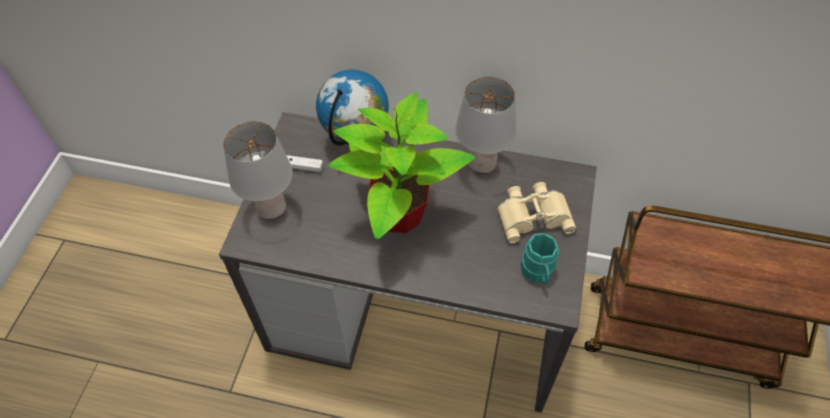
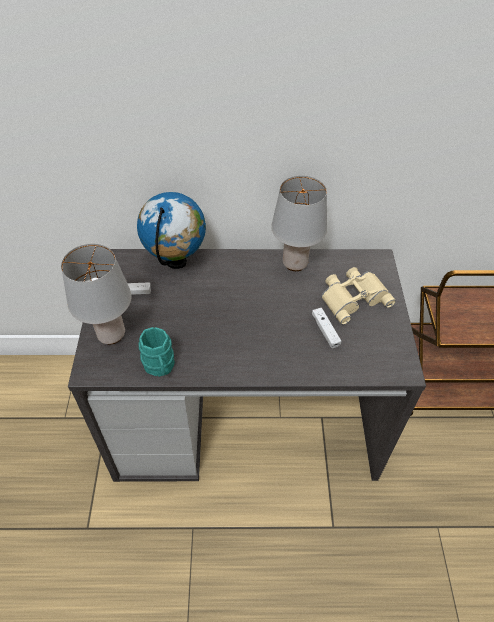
camera: 15 degrees left, 5 degrees down
potted plant [328,92,475,239] -> none
turquoise mug [521,233,559,284] -> turquoise mug moved to [139,327,175,377]
none -> white game controller [312,308,341,348]

